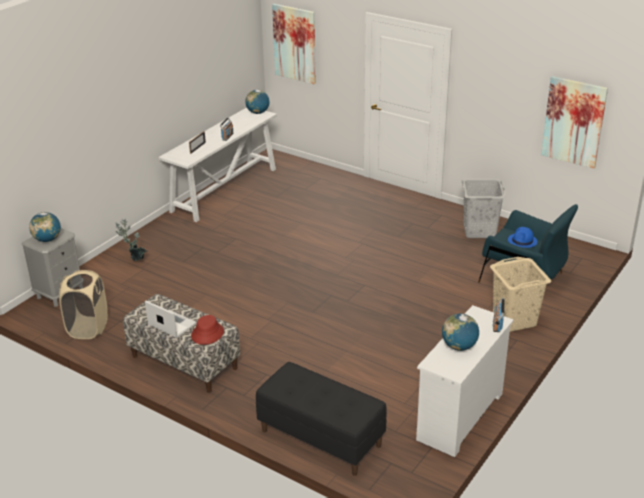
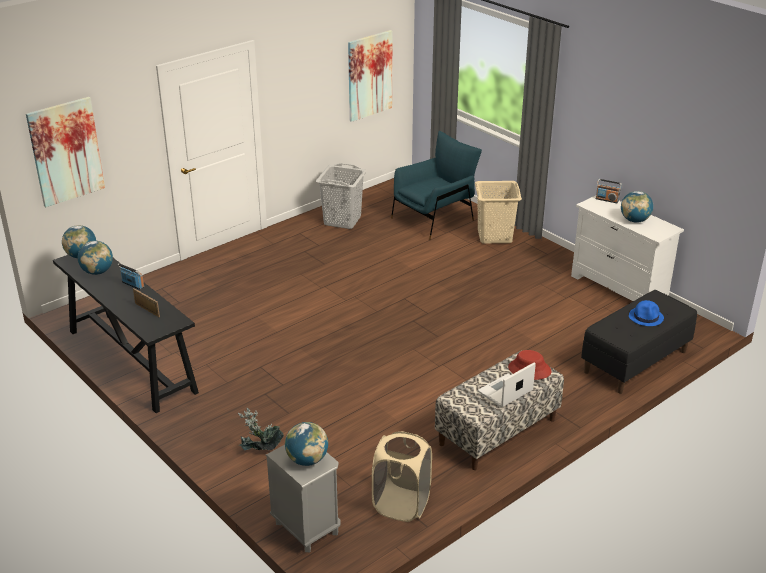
camera: 75 degrees left, 0 degrees up
white console table [159,108,277,222] -> black console table [53,255,199,413]
blue hat [508,227,537,248] -> blue hat moved to [629,300,664,326]
none -> globe [78,241,113,275]

